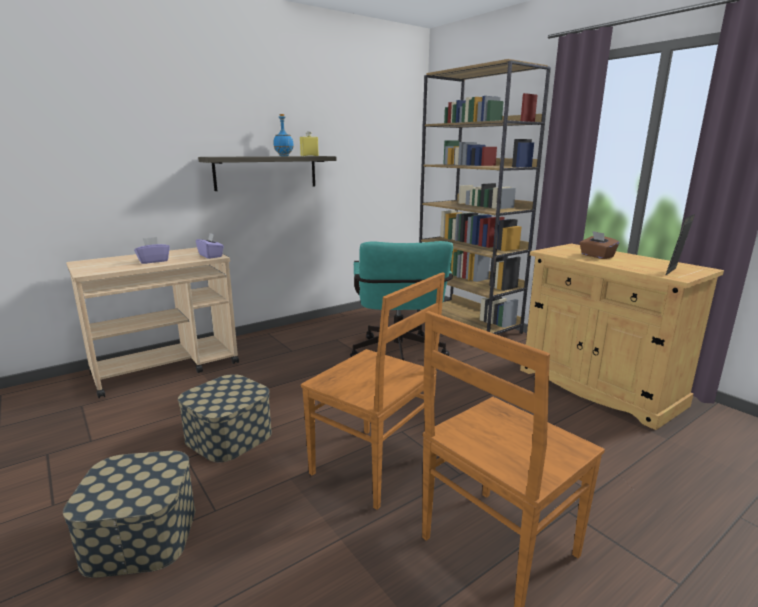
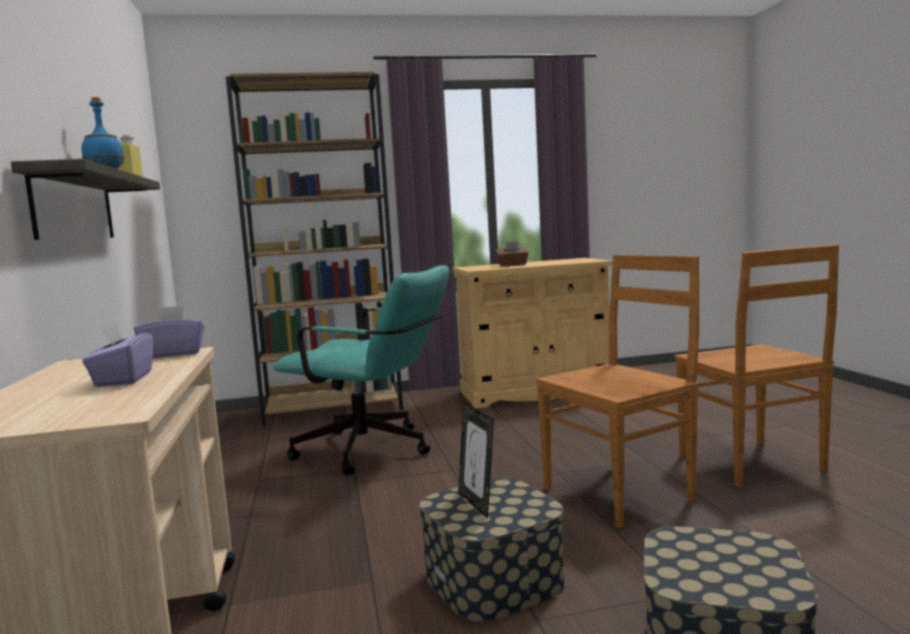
camera: 65 degrees left, 10 degrees down
picture frame [665,214,695,276] -> picture frame moved to [458,402,494,519]

